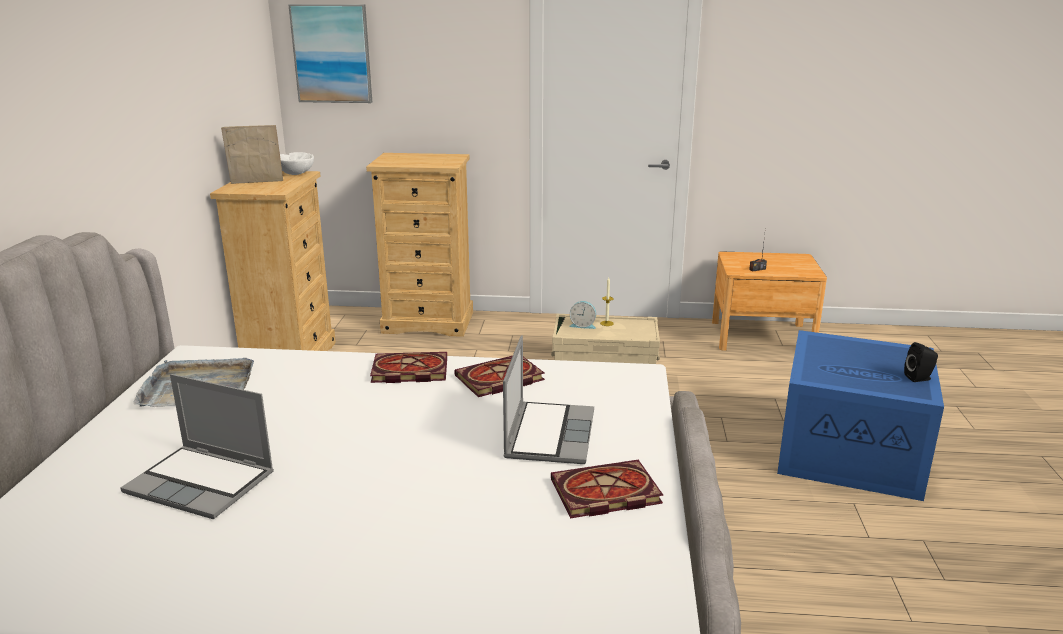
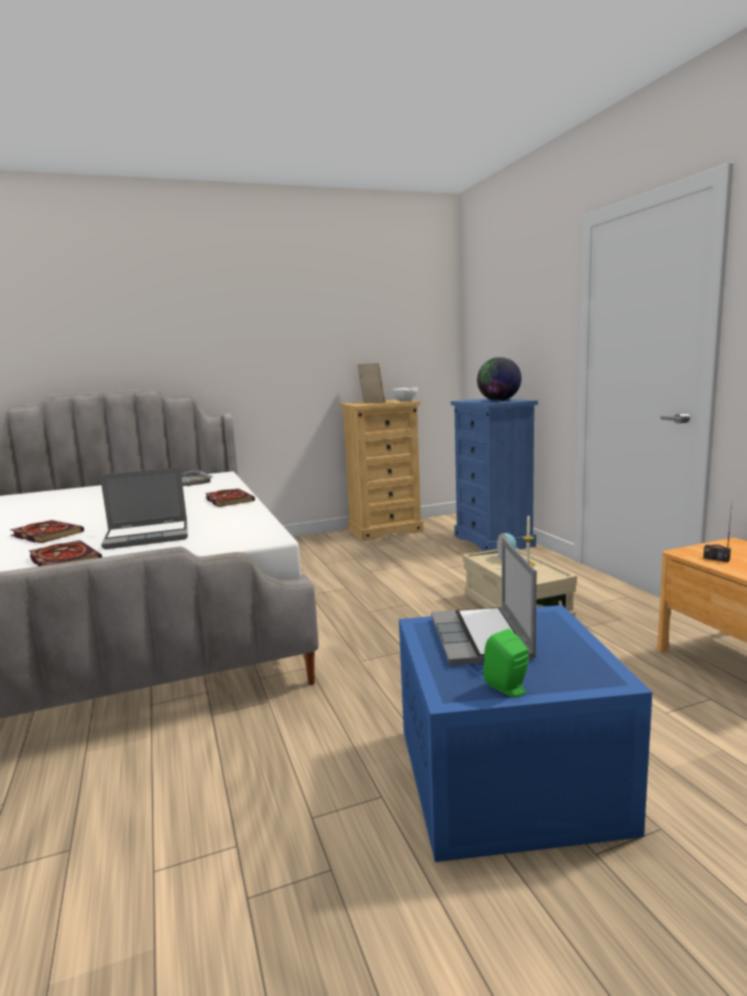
camera: 65 degrees right, 10 degrees down
laptop [121,374,274,519] -> laptop moved to [431,537,537,665]
picture [288,4,372,103] -> none
beige dresser [366,153,473,337] -> blue dresser [451,398,538,551]
book [454,356,545,397] -> book moved to [10,520,84,543]
black speaker [904,342,938,382] -> green speaker [483,629,529,697]
none -> globe [477,357,521,401]

